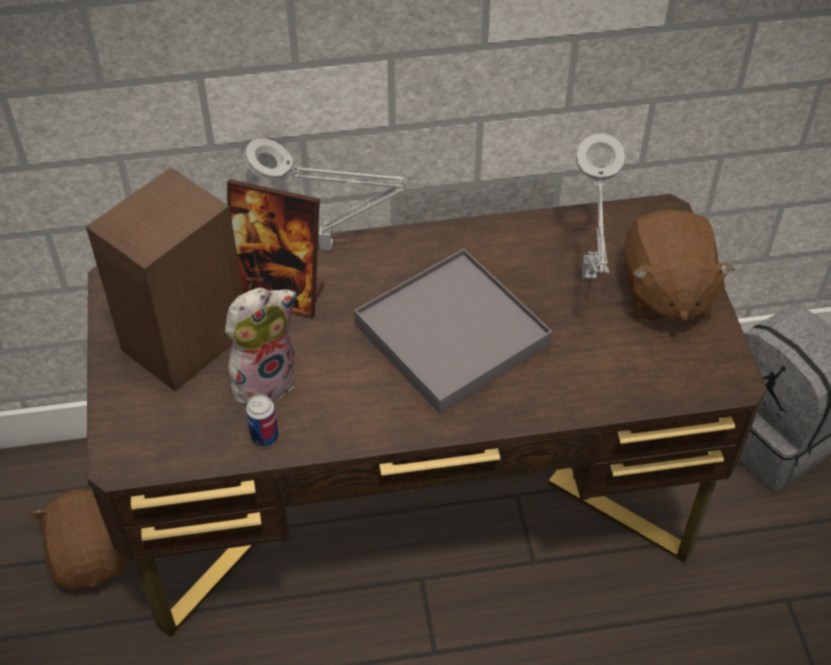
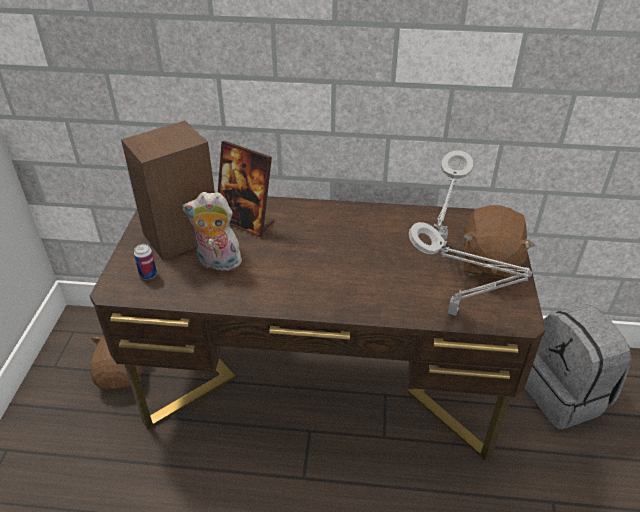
camera: 15 degrees right, 10 degrees down
plush toy [225,288,296,405] -> plush toy turned 150 degrees counterclockwise [182,192,242,271]
grey table lamp [244,138,408,251] -> grey table lamp moved to [409,222,532,316]
can [246,394,278,446] -> can moved to [134,244,157,280]
grey tray [354,249,552,414] -> none

